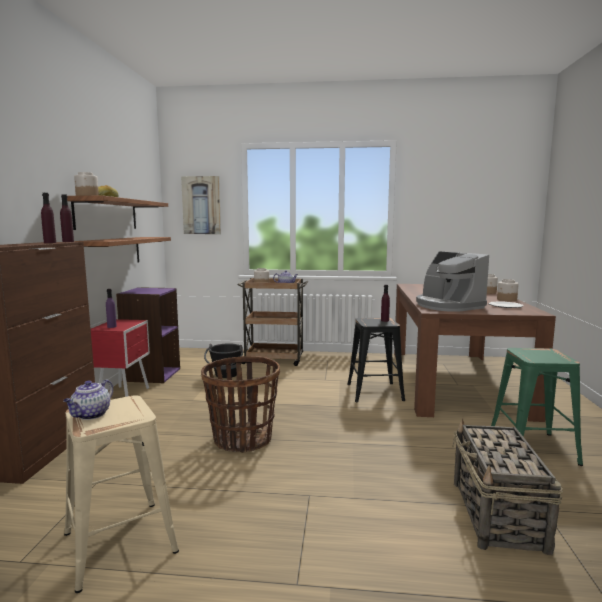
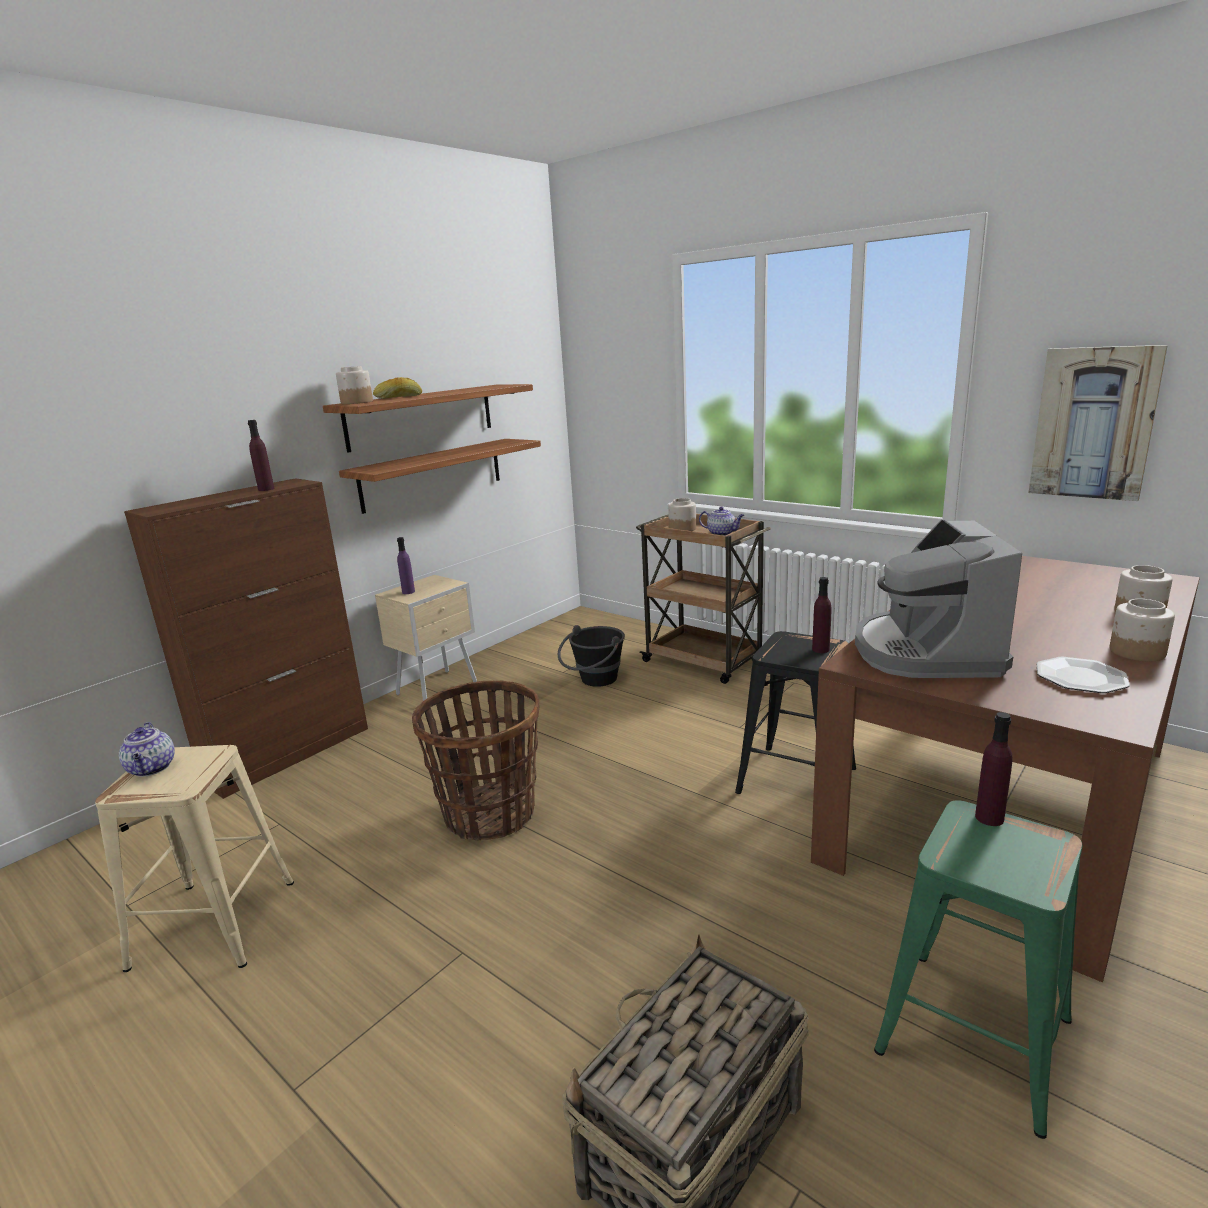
camera: 35 degrees right, 10 degrees up
purple bottle [60,194,74,242] -> purple bottle moved to [975,712,1012,826]
teapot [63,380,113,420] -> teapot turned 75 degrees counterclockwise [119,722,175,777]
red nightstand [91,319,150,397] -> beige nightstand [375,575,477,701]
purple bookcase [116,287,180,383] -> none
picture [181,176,221,234] -> picture moved to [1029,345,1168,501]

